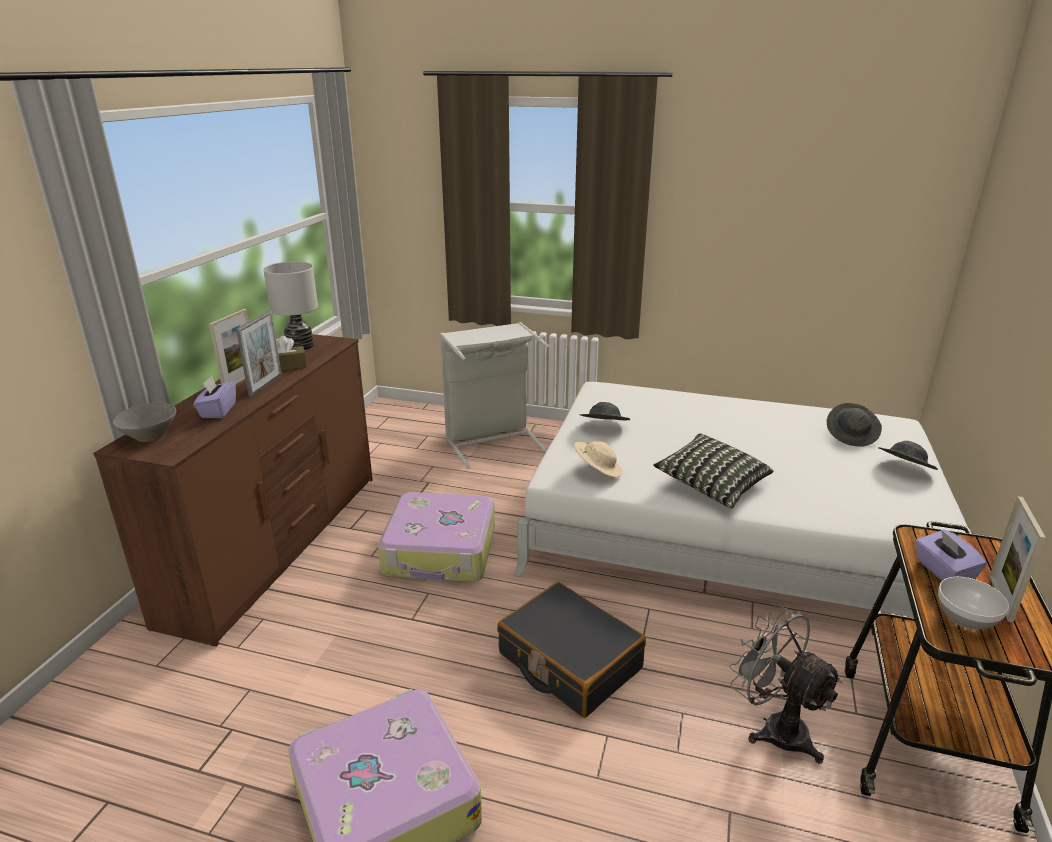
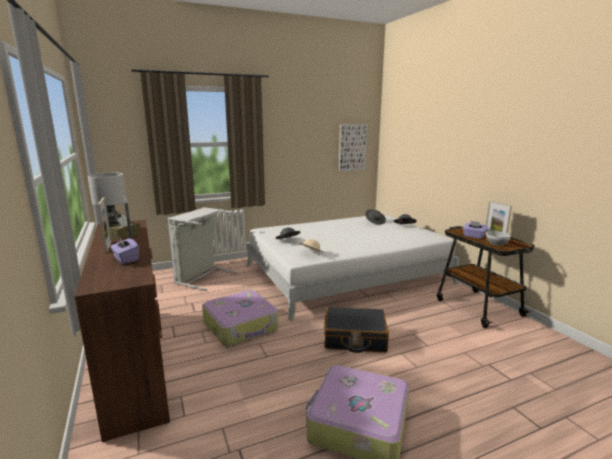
camera: 40 degrees left, 10 degrees down
grey bowl [113,403,176,442] -> none
pillow [653,433,773,508] -> none
grey fan [730,604,843,763] -> none
none -> picture [339,124,367,171]

